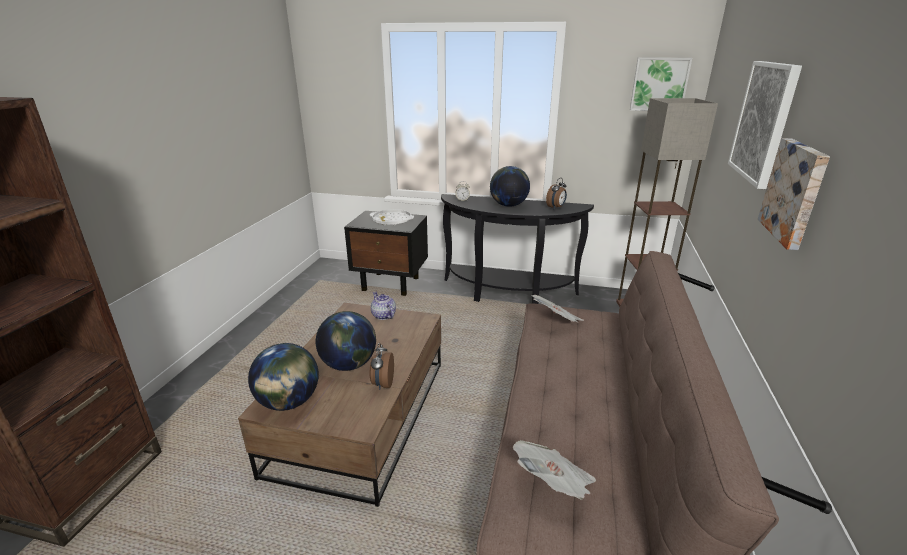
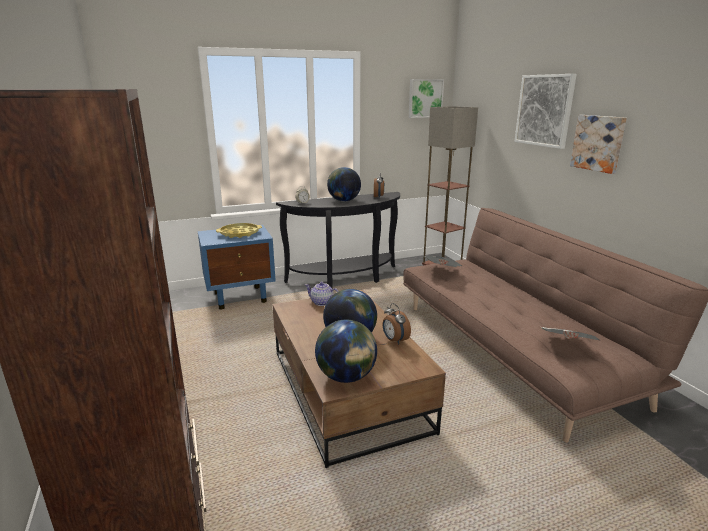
camera: 35 degrees left, 5 degrees down
black nightstand [344,211,428,296] -> blue nightstand [197,225,276,310]
white tray [369,209,414,226] -> yellow tray [216,223,262,238]

